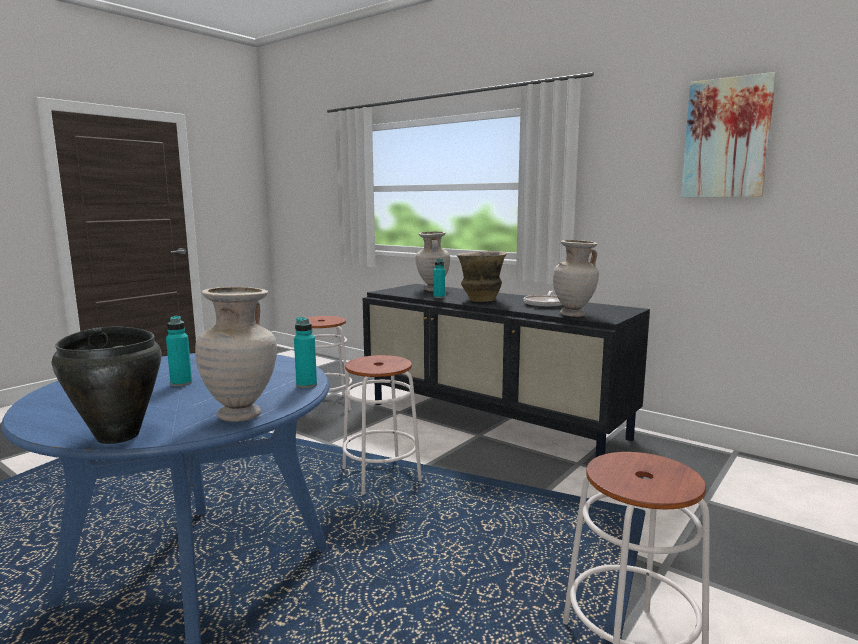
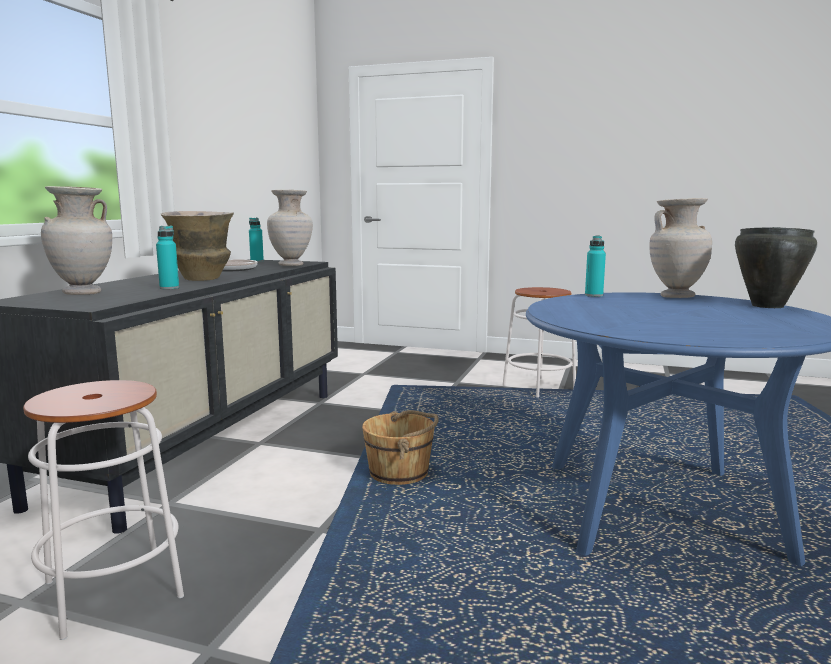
camera: 110 degrees left, 0 degrees up
turquoise bottle [166,316,192,387] -> turquoise bottle moved to [249,218,264,262]
white stool [342,355,422,495] -> brown bucket [362,410,439,485]
picture [681,72,776,197] -> none

